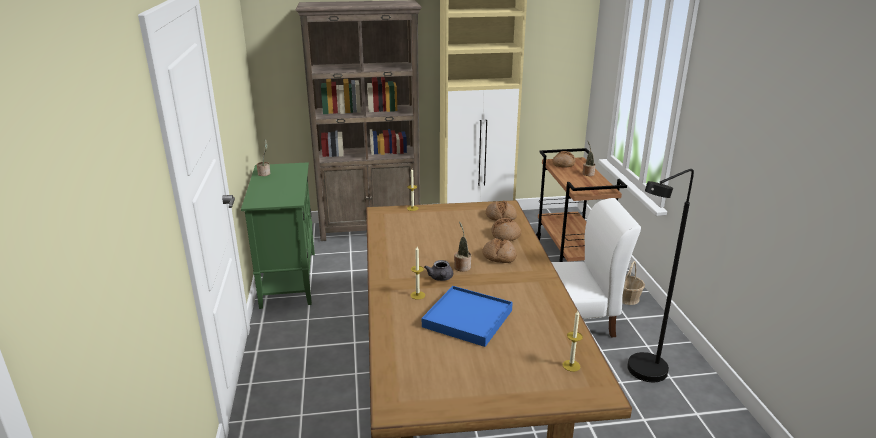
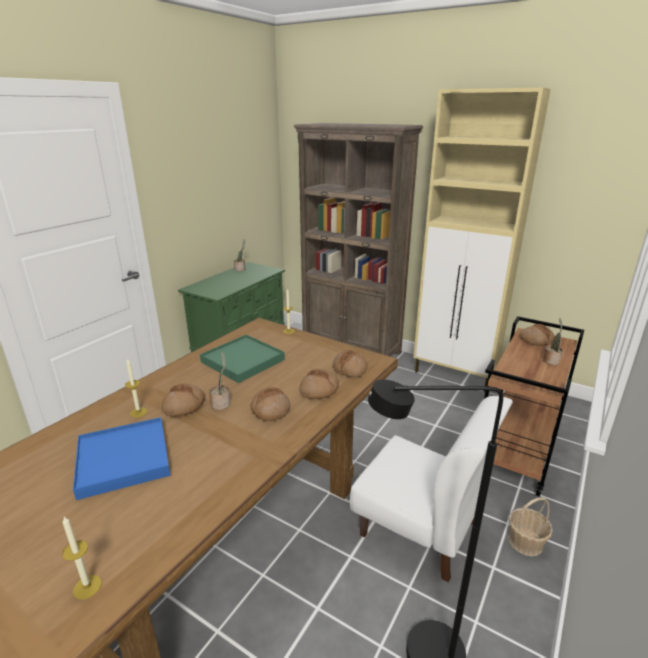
camera: 40 degrees right, 0 degrees up
grey teapot [424,260,453,281] -> bread [162,383,205,417]
none -> green tray [200,335,285,383]

